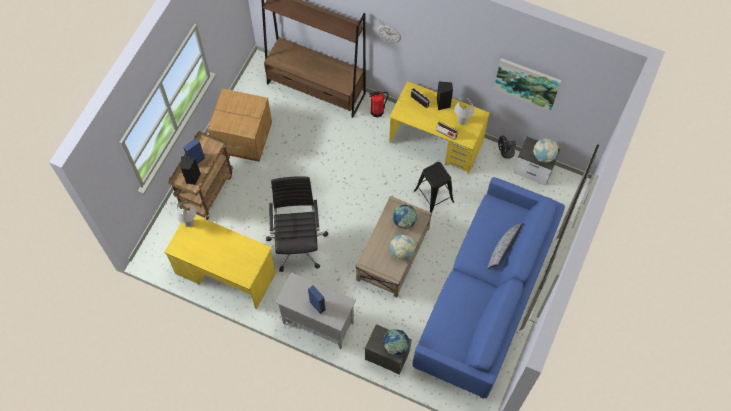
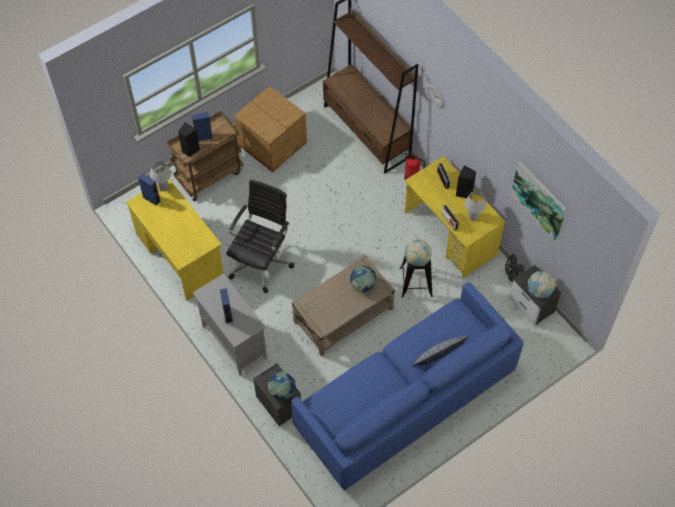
camera: 30 degrees right, 5 degrees down
globe [390,234,416,259] -> globe moved to [405,239,432,266]
none -> blue speaker [138,173,160,206]

